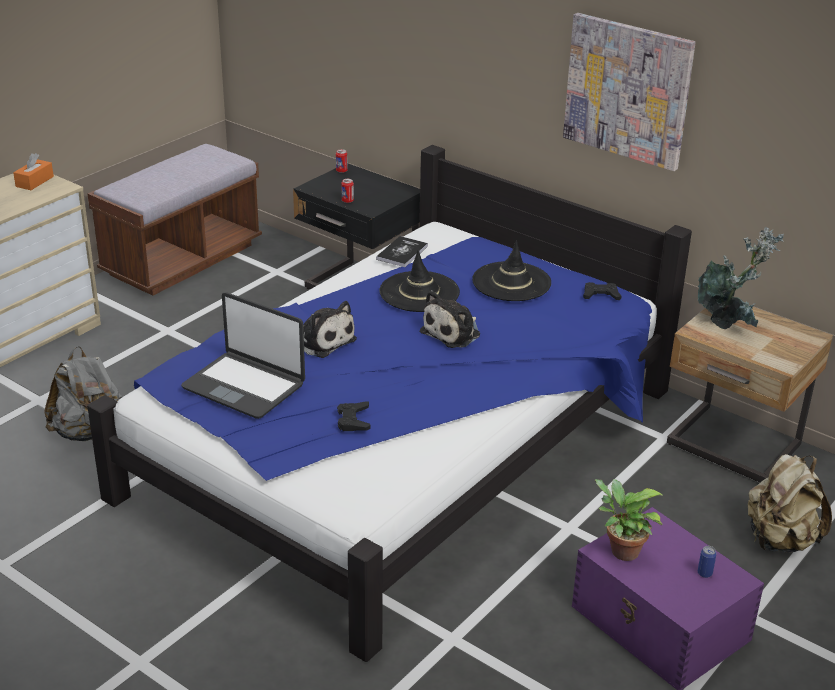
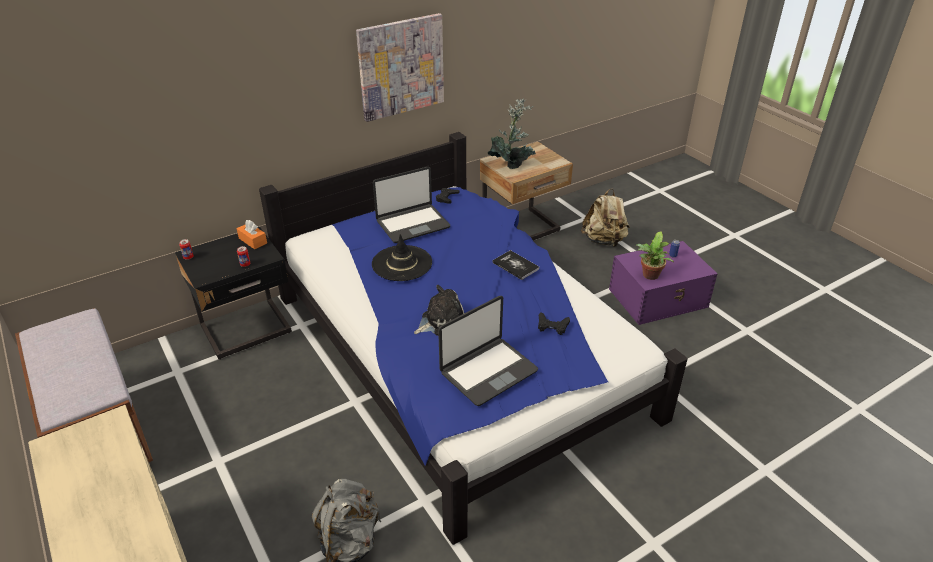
camera: 70 degrees left, 5 degrees up
orange tissue box [13,153,54,190] -> orange tissue box moved to [237,220,267,249]
book [376,236,428,267] -> book moved to [492,250,539,280]
plush toy [420,290,480,348] -> none
black hat [472,240,551,301] -> laptop [373,167,450,243]

